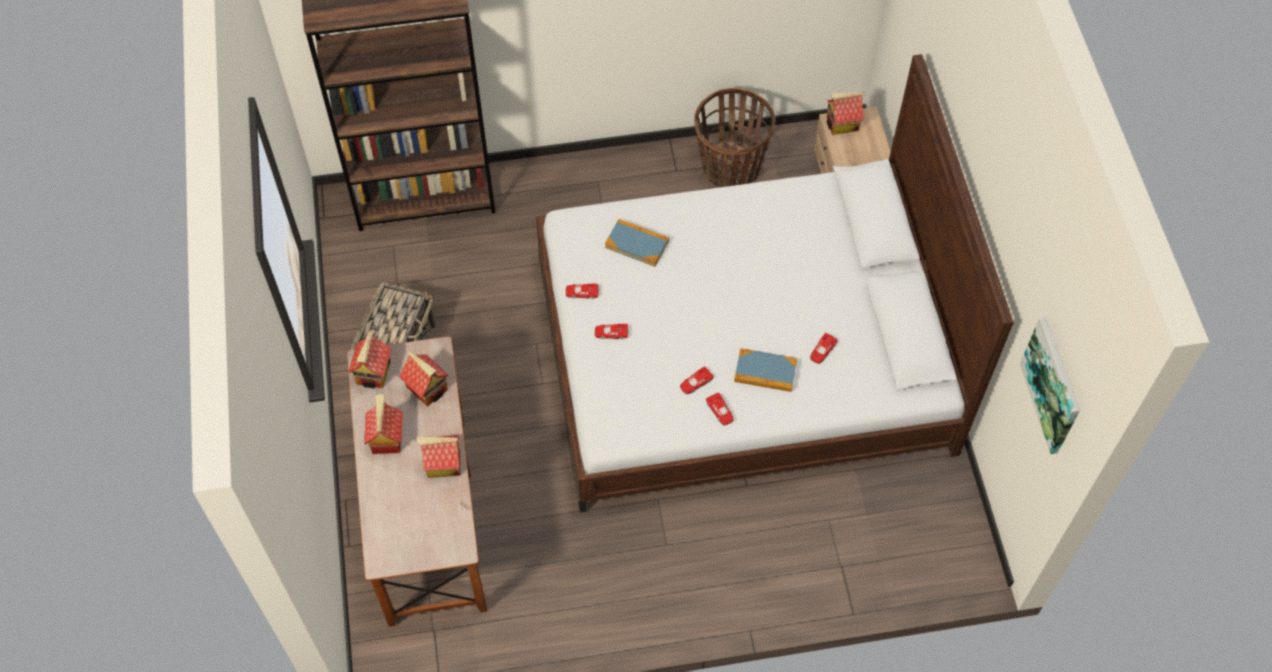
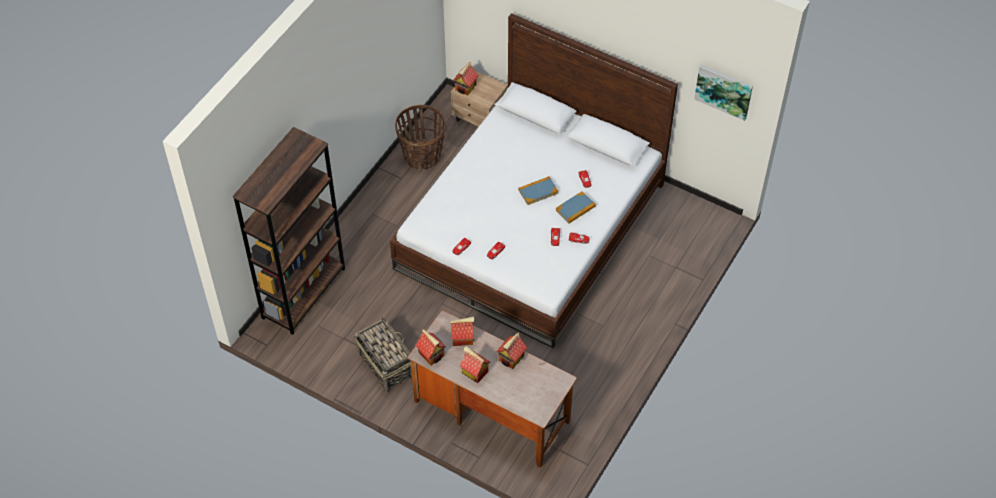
camera: 50 degrees left, 5 degrees down
book [605,219,669,267] -> book moved to [518,176,558,205]

